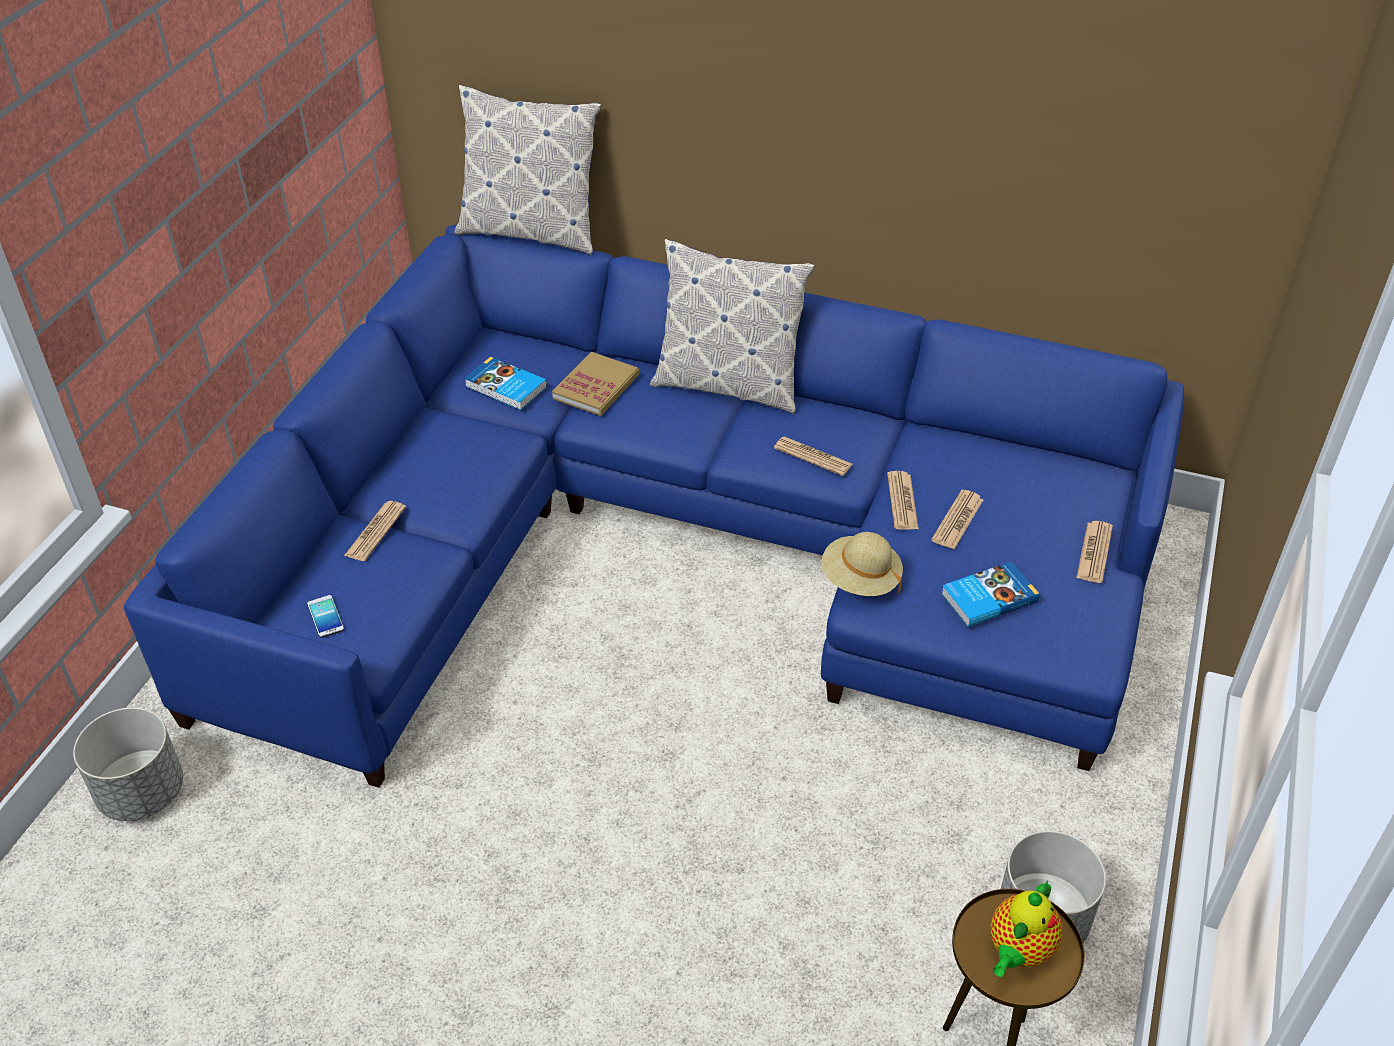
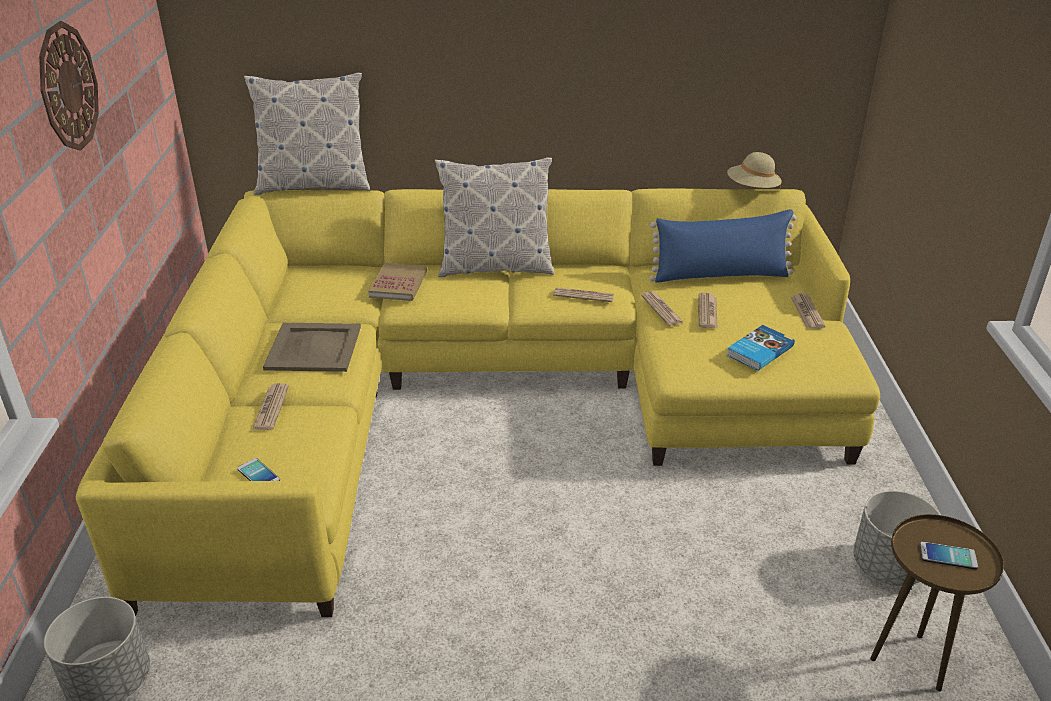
camera: 20 degrees left, 10 degrees down
blue sofa [124,224,1184,788] -> yellow sofa [76,188,880,617]
book [464,357,547,410] -> none
beige hat [822,532,903,596] -> beige hat moved to [727,152,782,189]
teapot [991,881,1062,977] -> phone [920,541,978,570]
none -> wall clock [39,21,99,150]
none -> beige tray [263,323,361,372]
none -> blue pillow [649,209,796,283]

